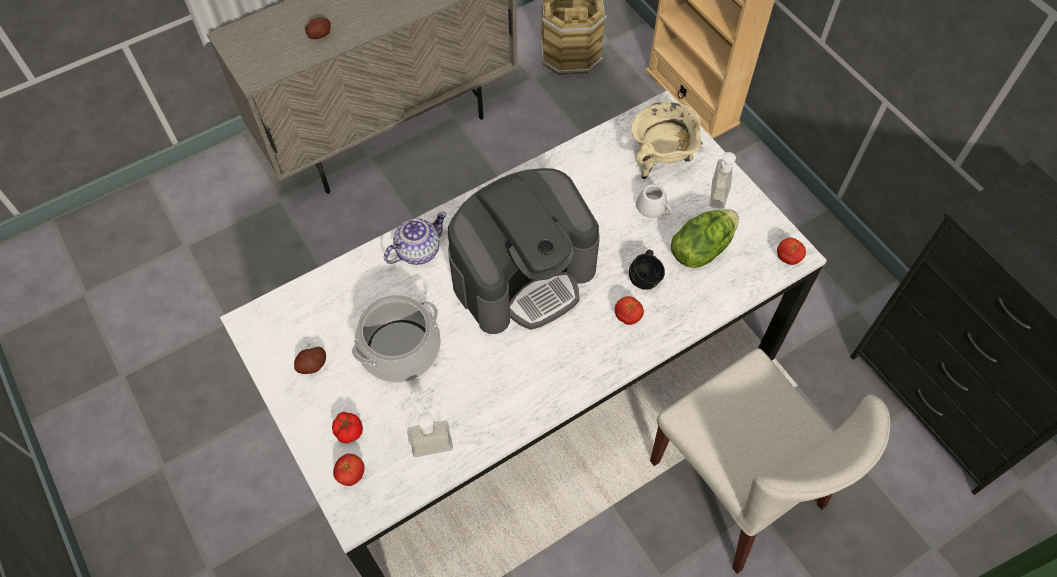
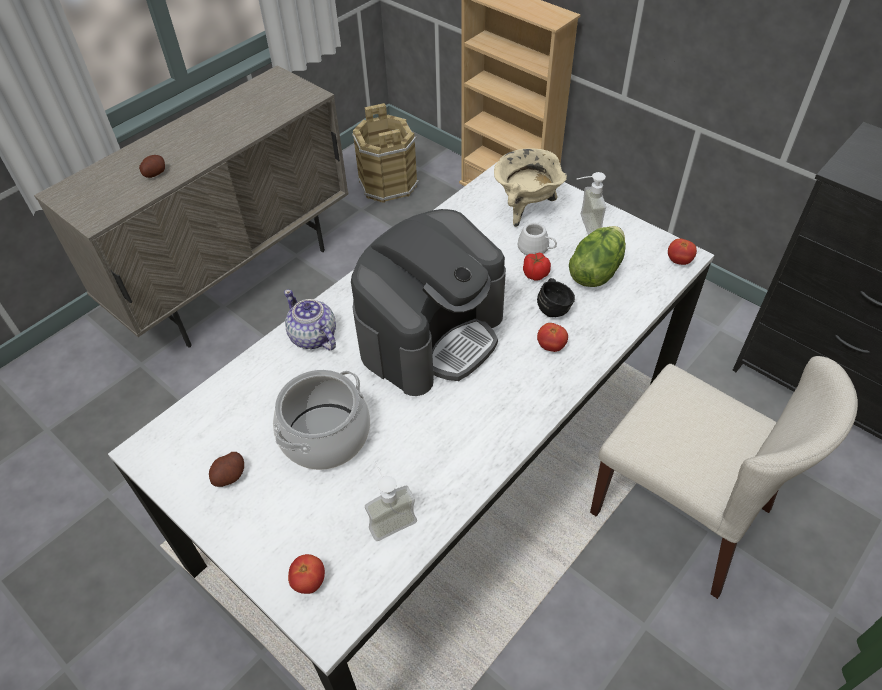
camera: 15 degrees left, 10 degrees down
tomato [332,412,363,443] -> tomato moved to [523,253,551,281]
teapot [384,212,447,265] -> teapot turned 75 degrees counterclockwise [284,289,336,351]

